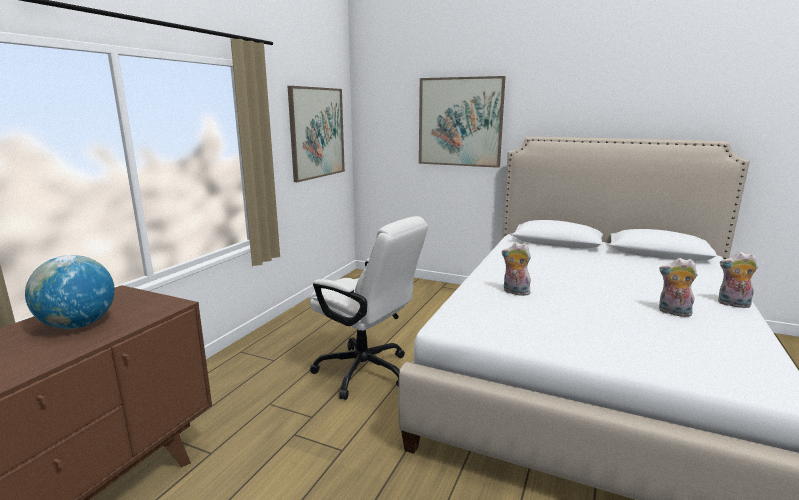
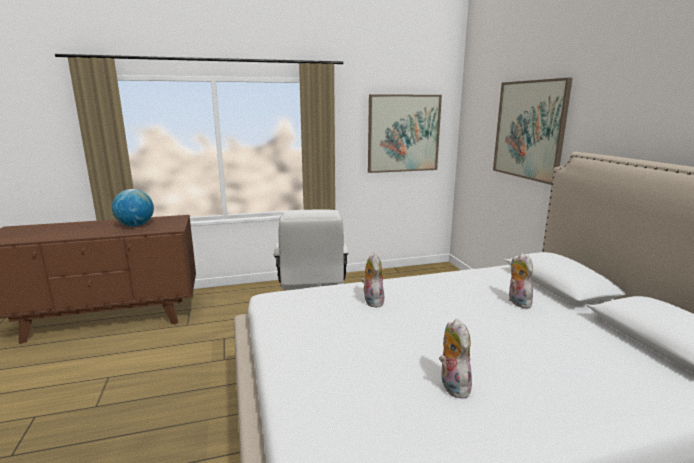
camera: 50 degrees right, 0 degrees up
plush toy [718,252,758,308] -> plush toy moved to [509,253,533,308]

